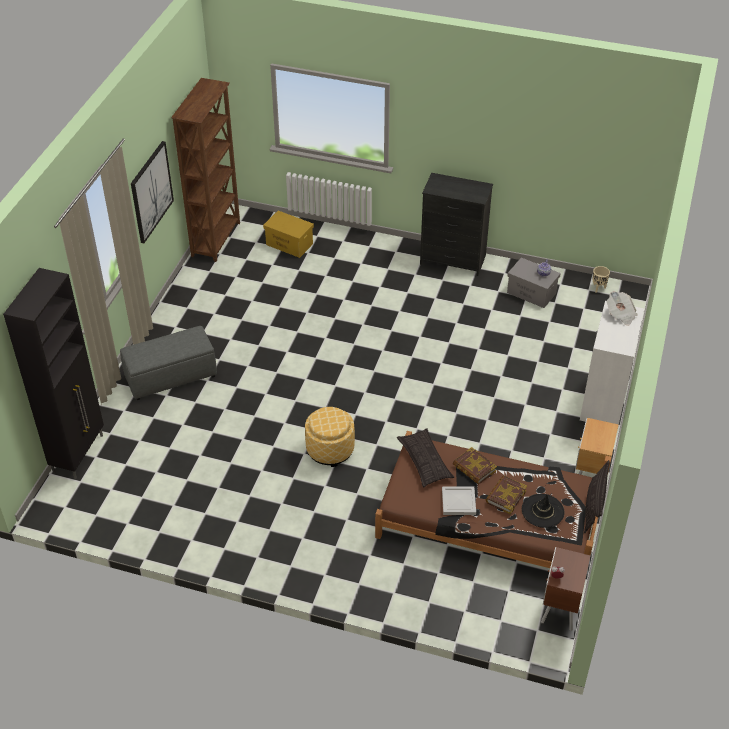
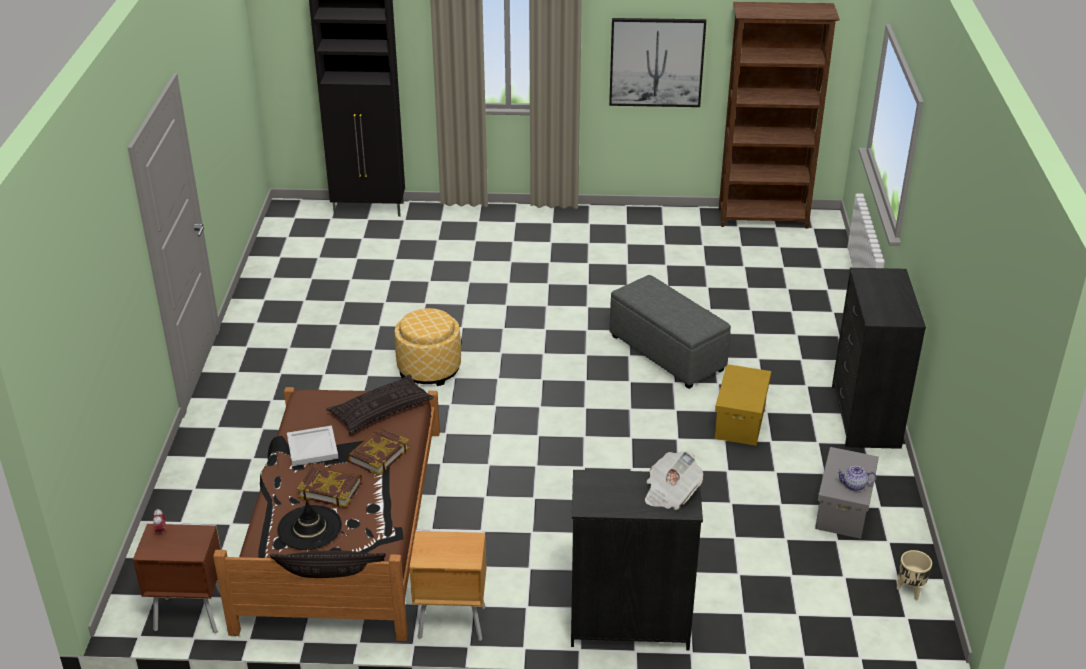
camera: 75 degrees right, 10 degrees down
grey ottoman [120,326,217,400] -> grey ottoman moved to [610,275,731,389]
yellow storage box [263,211,314,258] -> yellow storage box moved to [714,364,771,446]
white dresser [580,301,644,426] -> black dresser [571,470,703,651]

